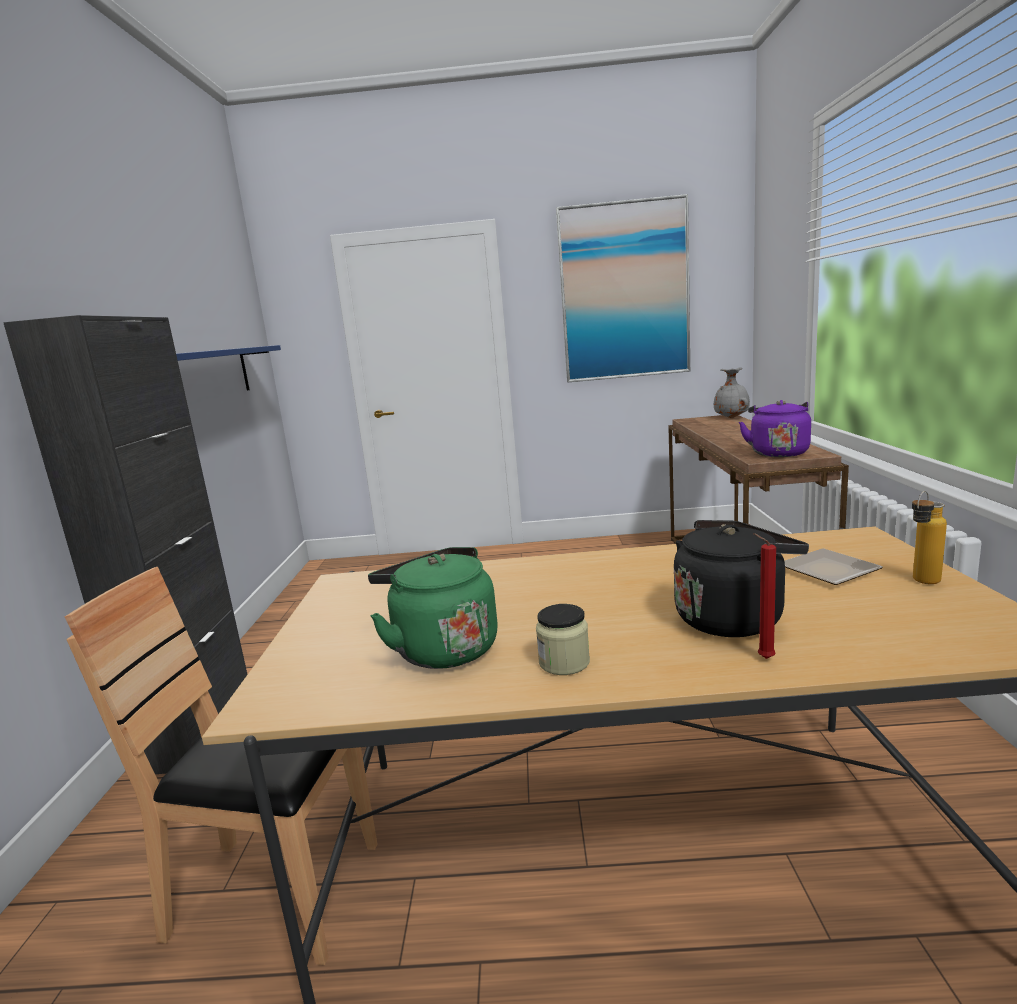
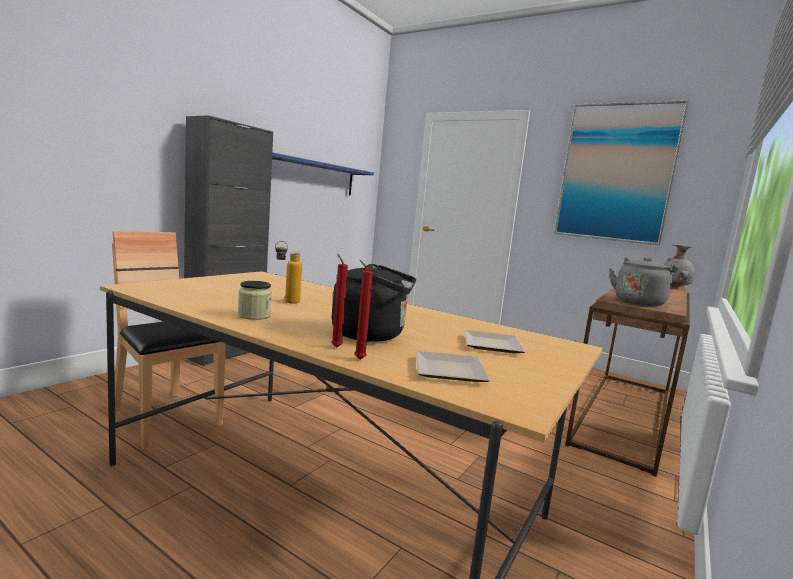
camera: 30 degrees right, 5 degrees down
green kettle [368,547,498,669] -> none
purple kettle [739,400,811,457] -> grey kettle [609,257,678,306]
bottle [912,491,947,584] -> bottle moved to [275,241,302,304]
none -> red candle [354,260,373,359]
none -> plate [416,351,490,382]

